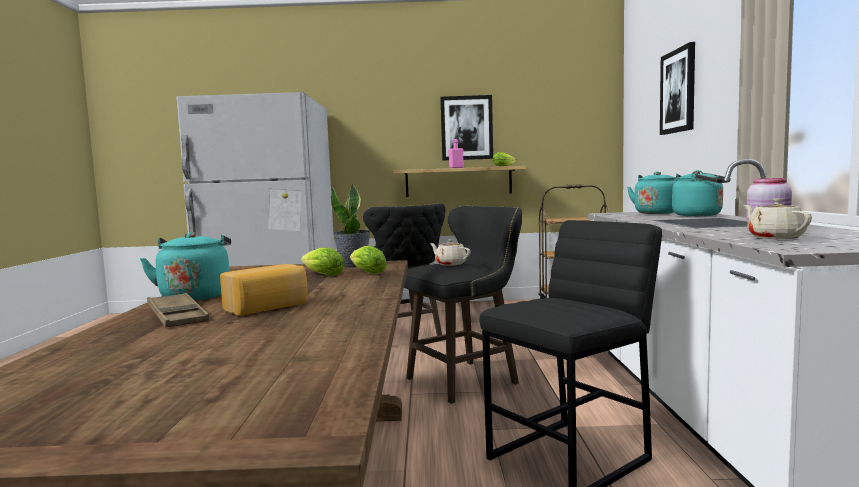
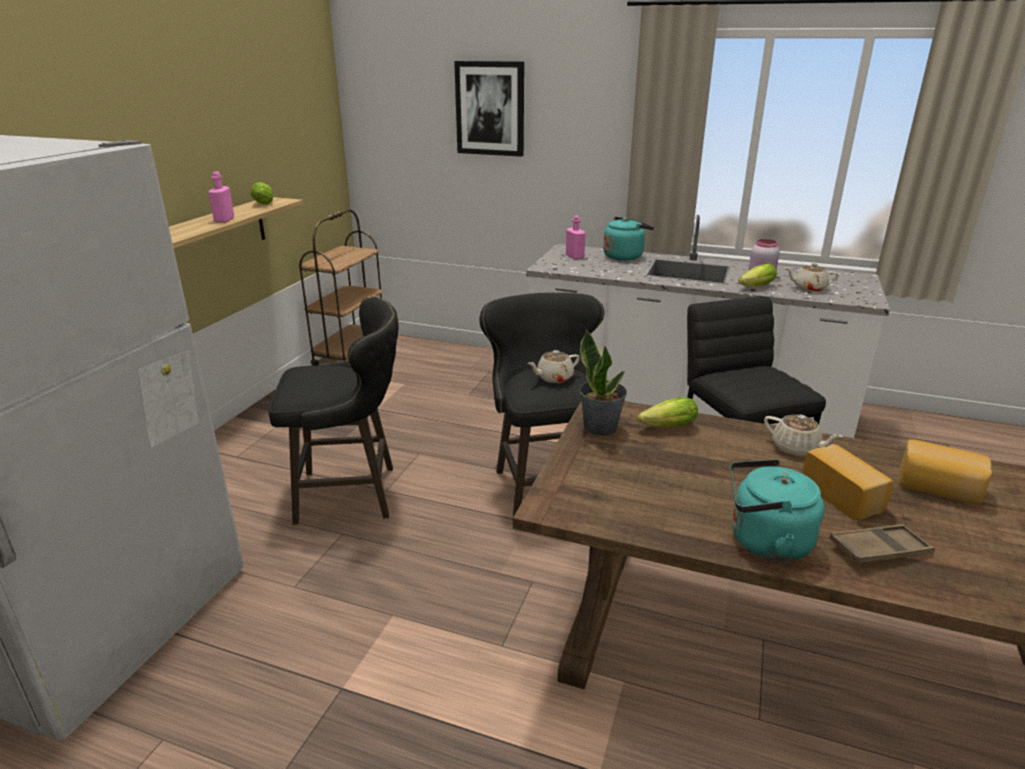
camera: 70 degrees left, 20 degrees up
lettuce [301,247,345,276] -> lettuce moved to [738,263,777,287]
picture [440,95,493,161] -> none
turquoise kettle [627,172,681,214] -> pink bottle [566,216,586,260]
none -> beige teapot [764,415,843,457]
none -> bread [898,439,992,505]

